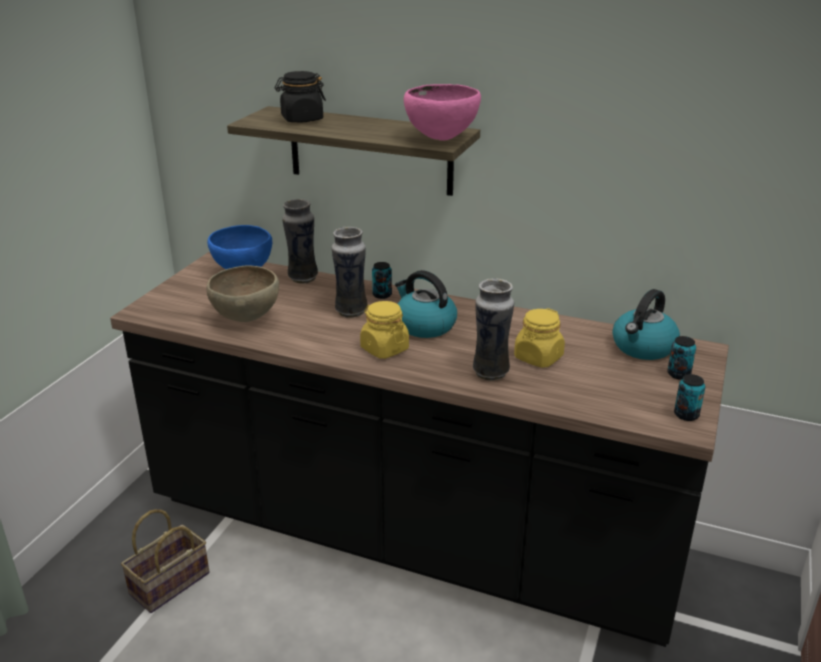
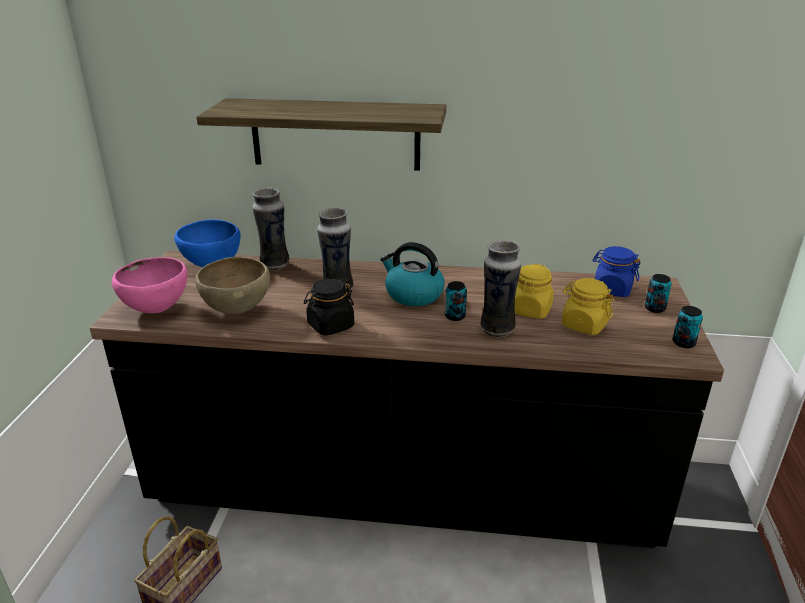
camera: 15 degrees left, 0 degrees up
black jar [275,71,326,122] -> black jar moved to [304,279,354,336]
yellow jar [360,301,409,359] -> yellow jar moved to [562,278,614,335]
can [372,262,392,299] -> can moved to [445,281,467,321]
pink bowl [404,84,481,141] -> pink bowl moved to [112,257,188,314]
kettle [612,289,680,360] -> blue jar [592,246,641,297]

